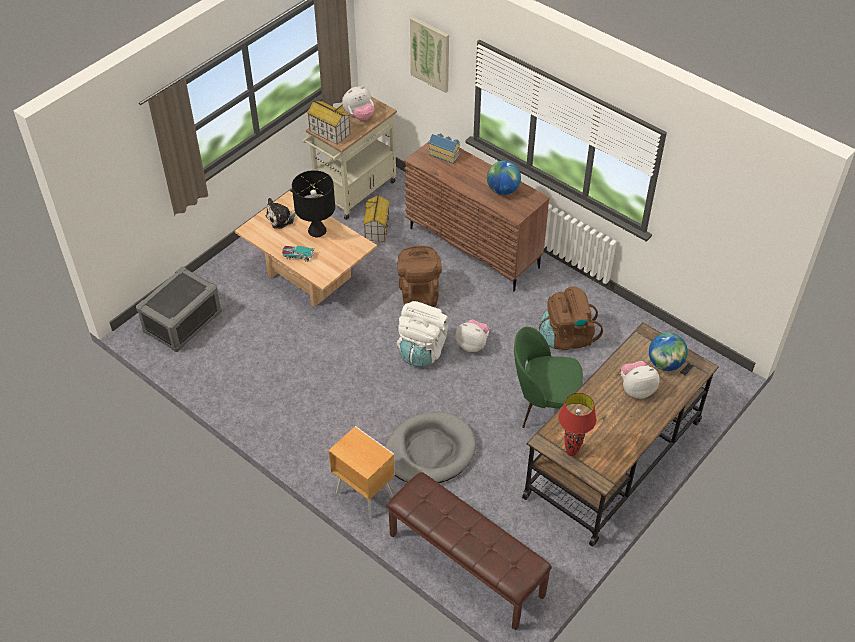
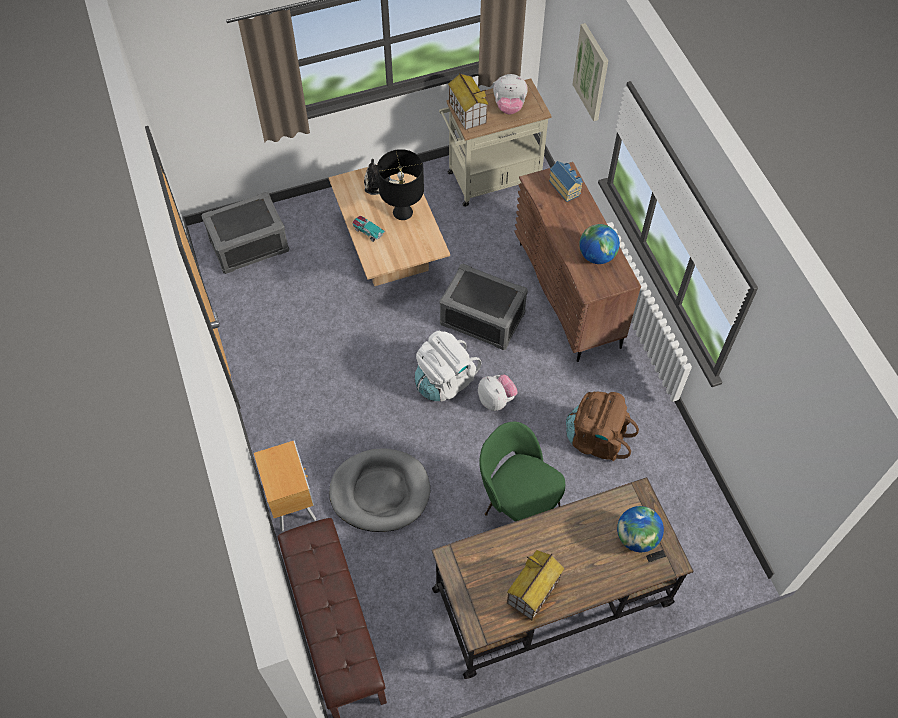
camera: 30 degrees right, 10 degrees up
toy house [363,194,390,242] -> toy house moved to [507,550,565,620]
brown backpack [397,246,442,307] -> grey storage box [439,264,528,350]
red table lamp [558,393,596,456] -> none
plush toy [621,361,660,399] -> none

